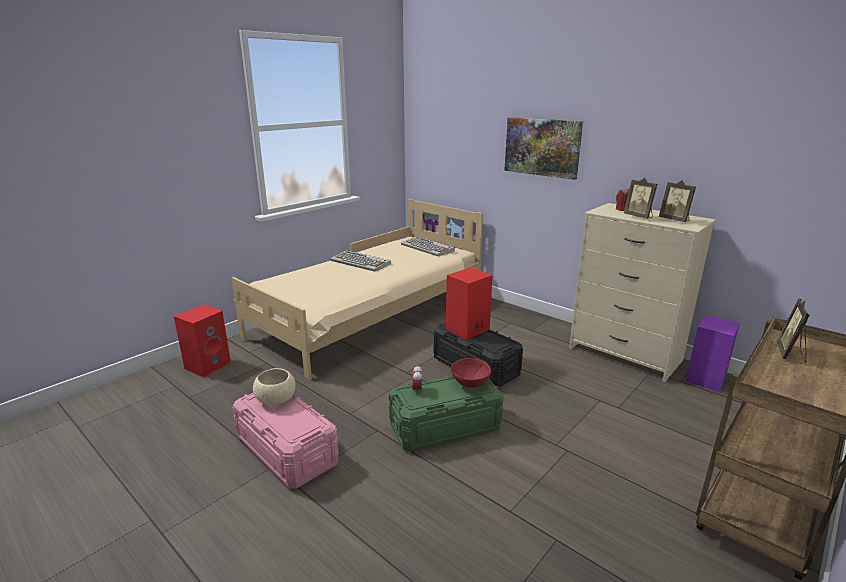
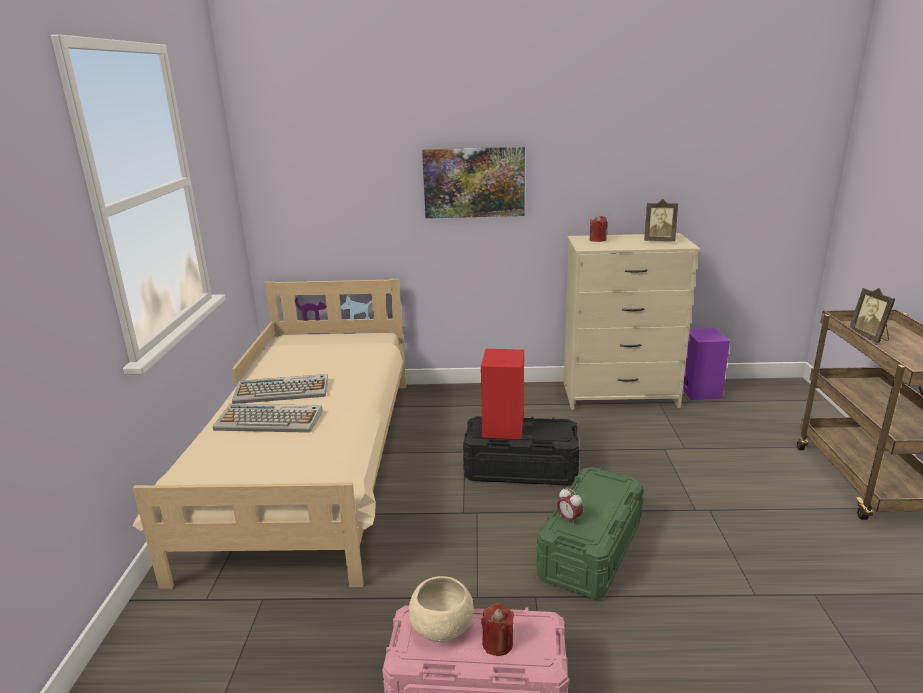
camera: 40 degrees left, 0 degrees up
red speaker [174,304,231,377] -> none
keyboard [401,237,455,256] -> keyboard moved to [213,404,323,433]
red bowl [451,358,491,388] -> none
picture frame [624,178,657,219] -> none
none -> red candle [481,603,514,656]

